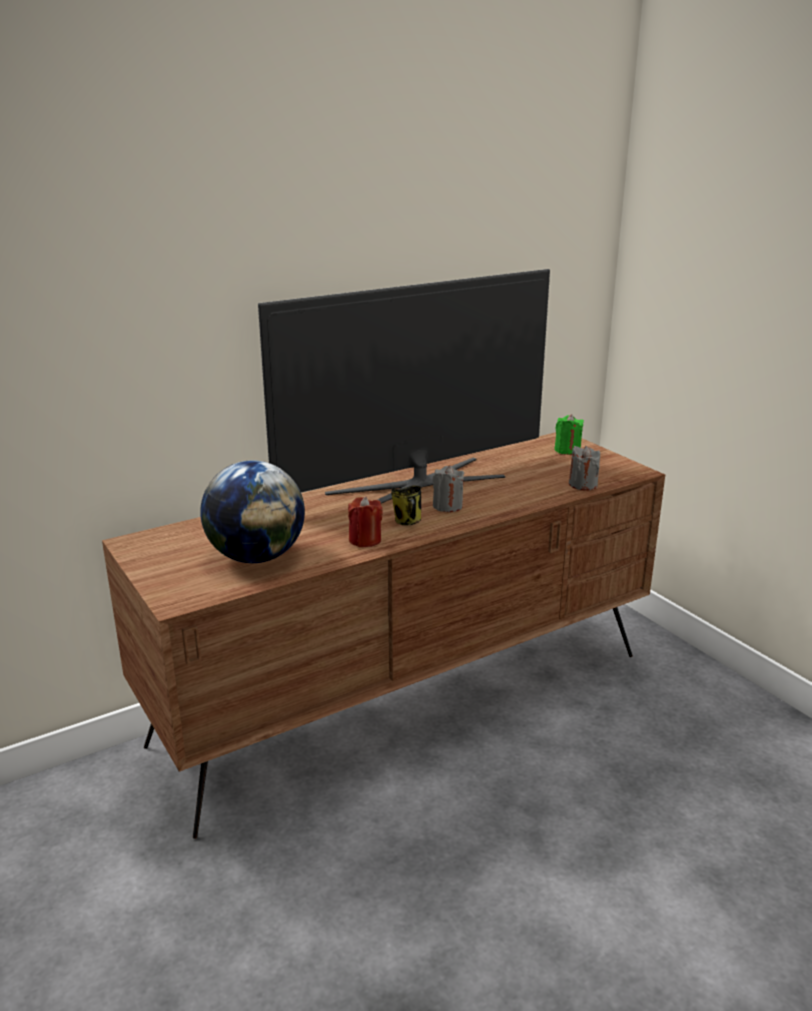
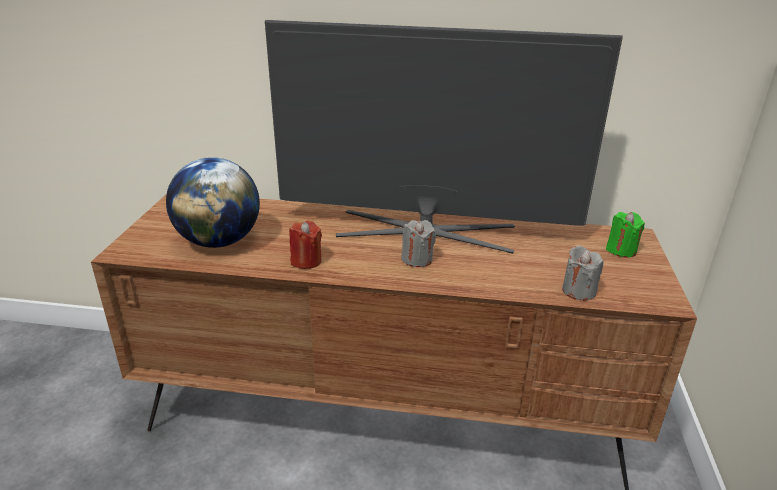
camera: 40 degrees right, 5 degrees up
mug [391,485,421,526] -> none

